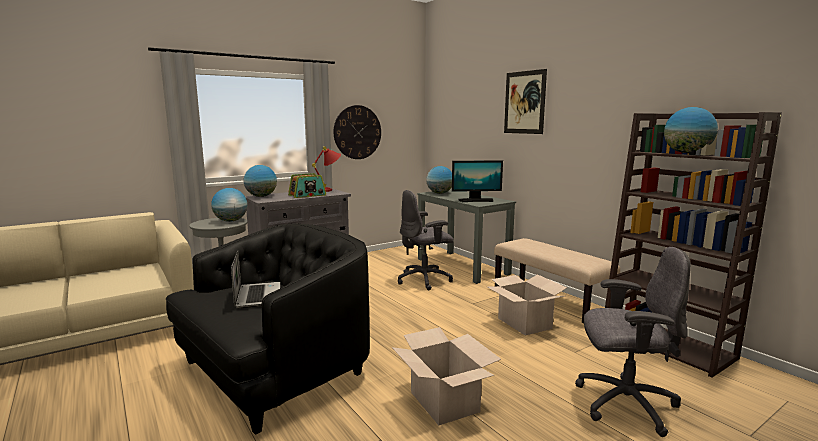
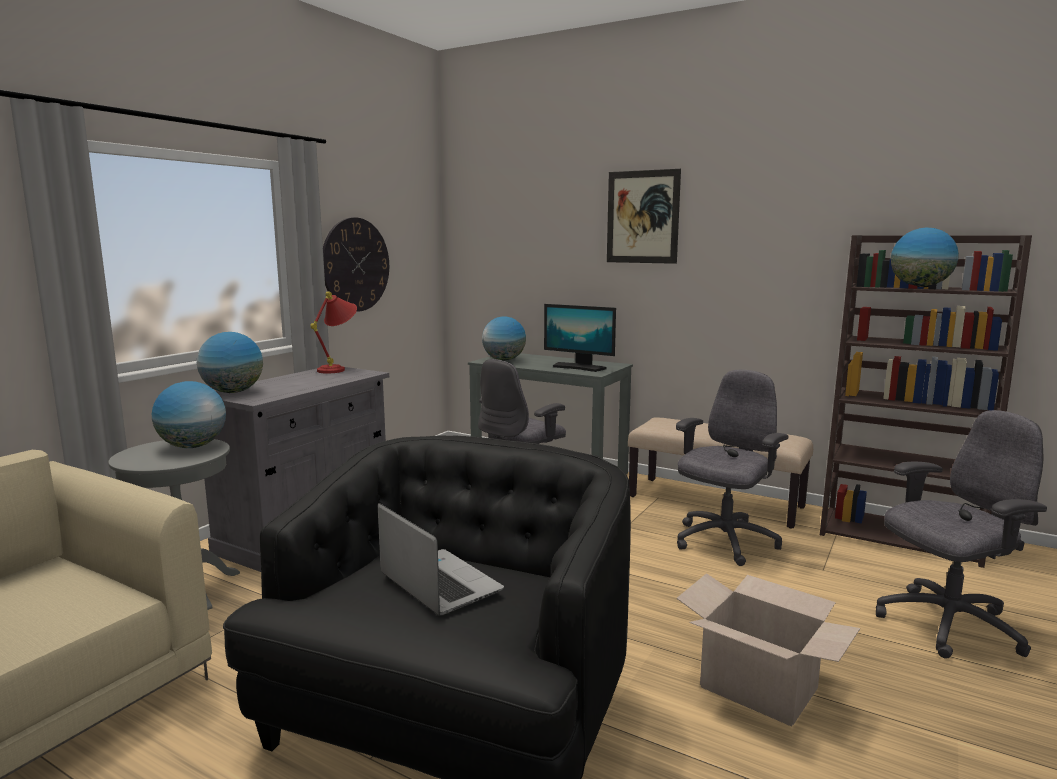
camera: 25 degrees left, 0 degrees up
radio [288,173,326,198] -> none
monitor [452,160,503,202] -> monitor turned 60 degrees clockwise [544,304,616,372]
cardboard box [487,274,567,336] -> grey office chair [676,370,788,566]

